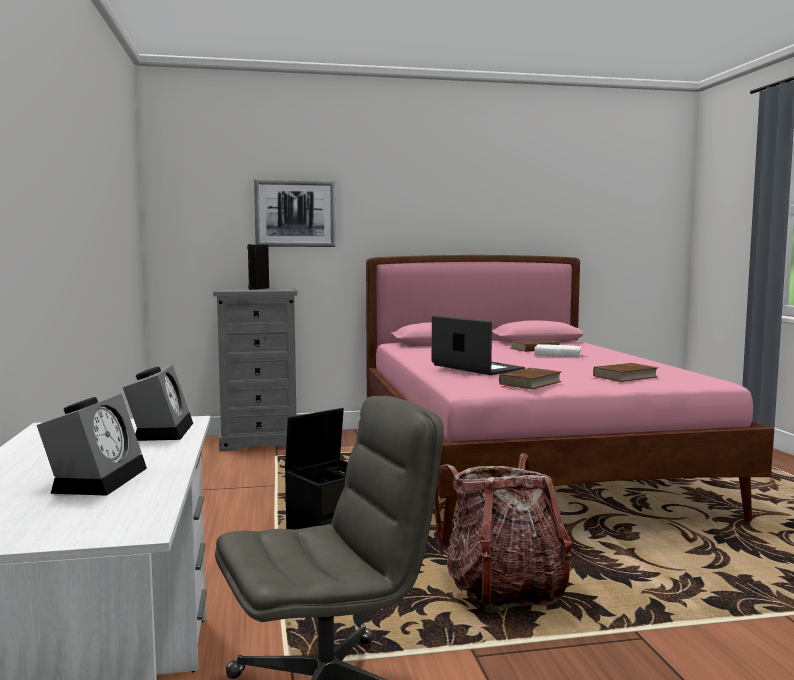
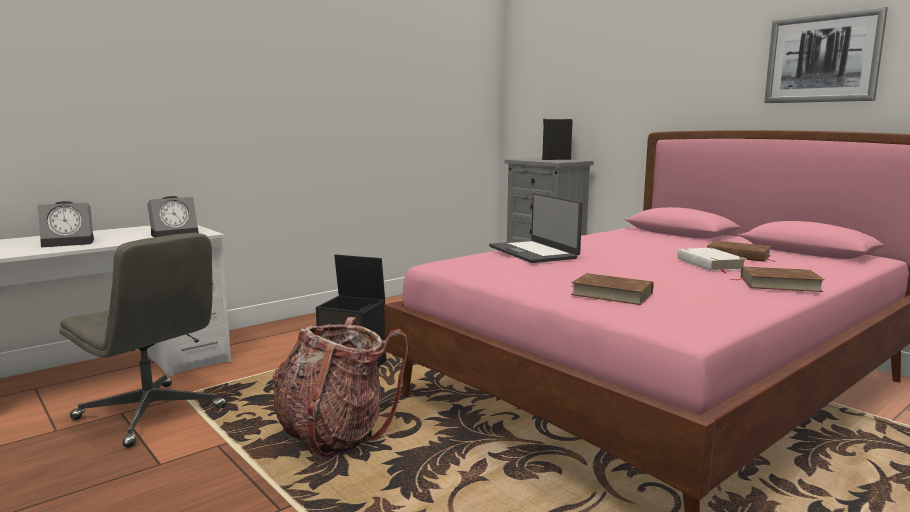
camera: 60 degrees right, 5 degrees up
picture [254,180,336,247] -> picture moved to [764,7,888,103]
laptop [432,315,525,375] -> laptop turned 135 degrees clockwise [489,193,583,263]
brown book [499,368,562,389] -> brown book moved to [731,266,824,292]

